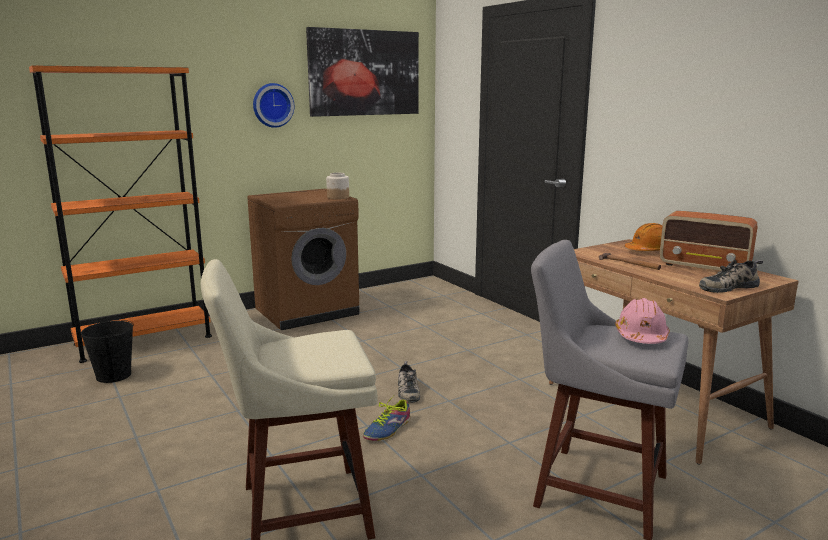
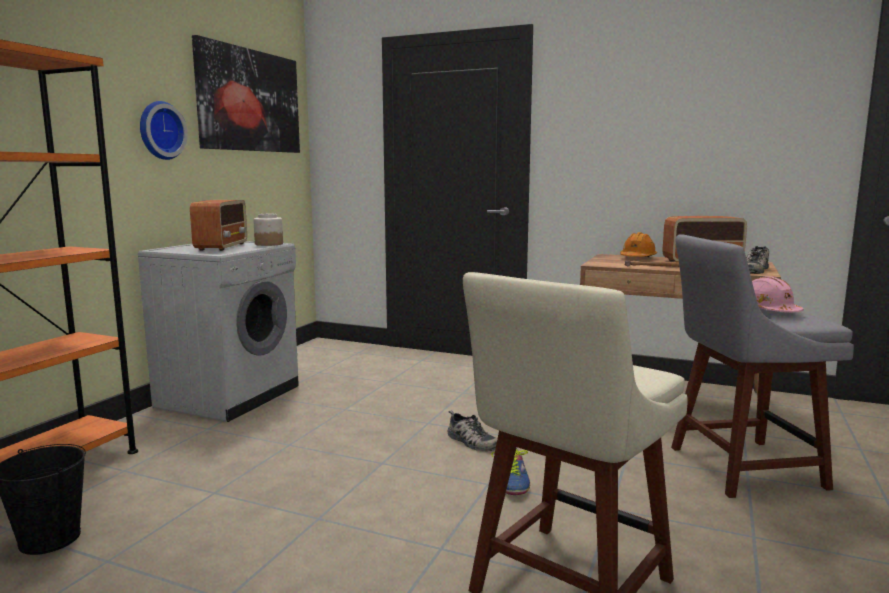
camera: 35 degrees left, 5 degrees down
brown washing machine [247,189,360,330] -> white washing machine [138,241,299,422]
none -> radio [190,200,247,251]

